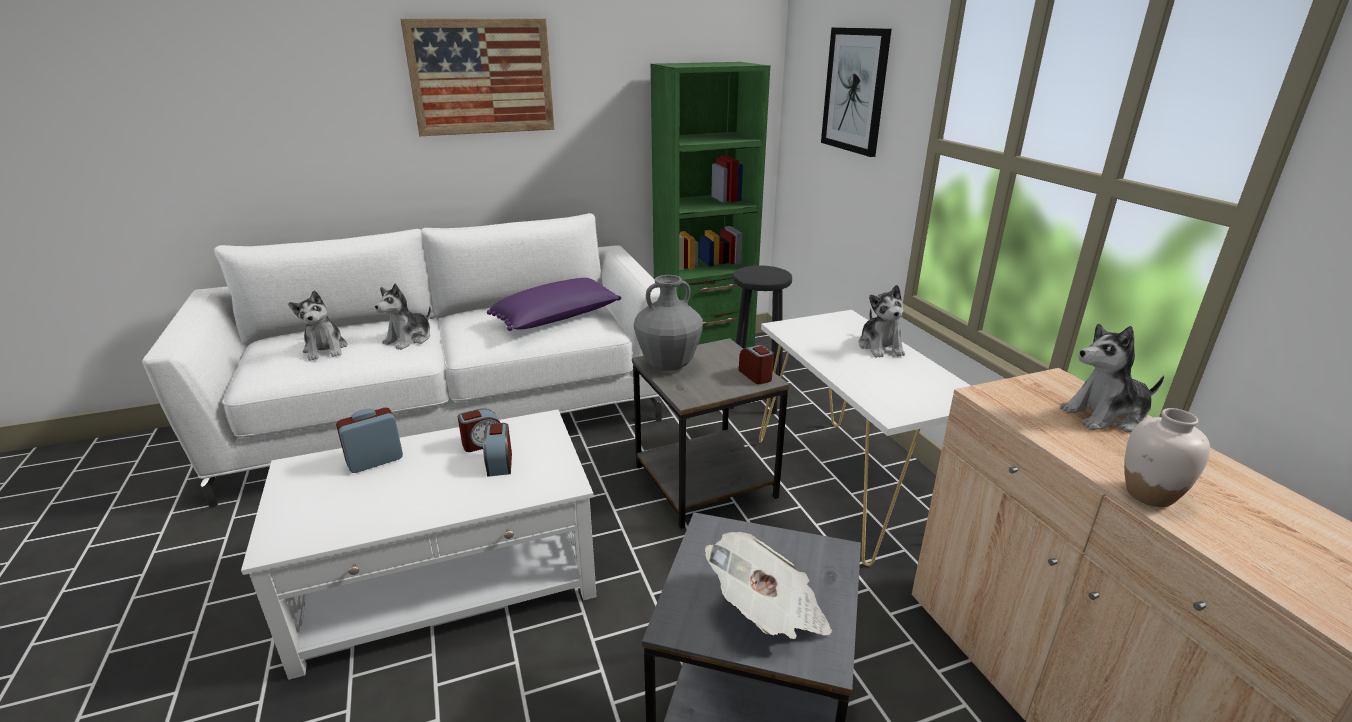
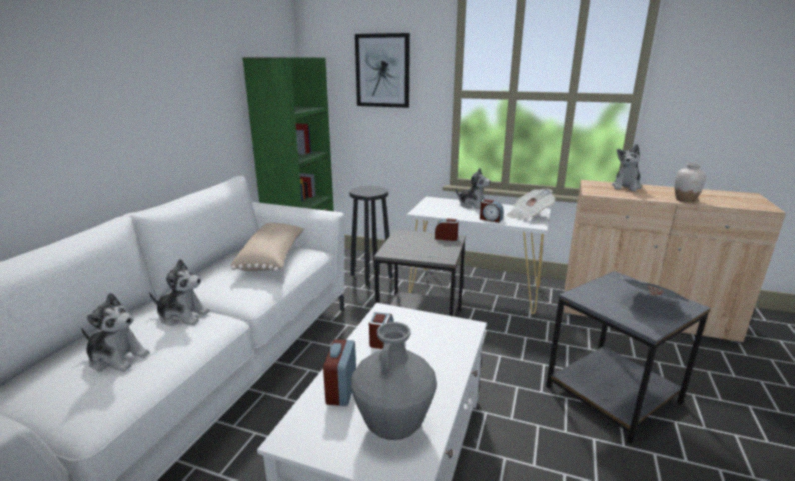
camera: 50 degrees left, 5 degrees down
plush toy [375,283,431,350] -> plush toy turned 60 degrees counterclockwise [149,259,210,326]
picture [400,18,555,136] -> none
alarm clock [483,423,512,477] -> alarm clock moved to [480,199,504,223]
purple pillow [487,278,621,331] -> beige pillow [231,223,305,272]
grey vase [634,275,703,371] -> grey vase moved to [351,322,437,440]
none -> newspaper [507,189,555,220]

